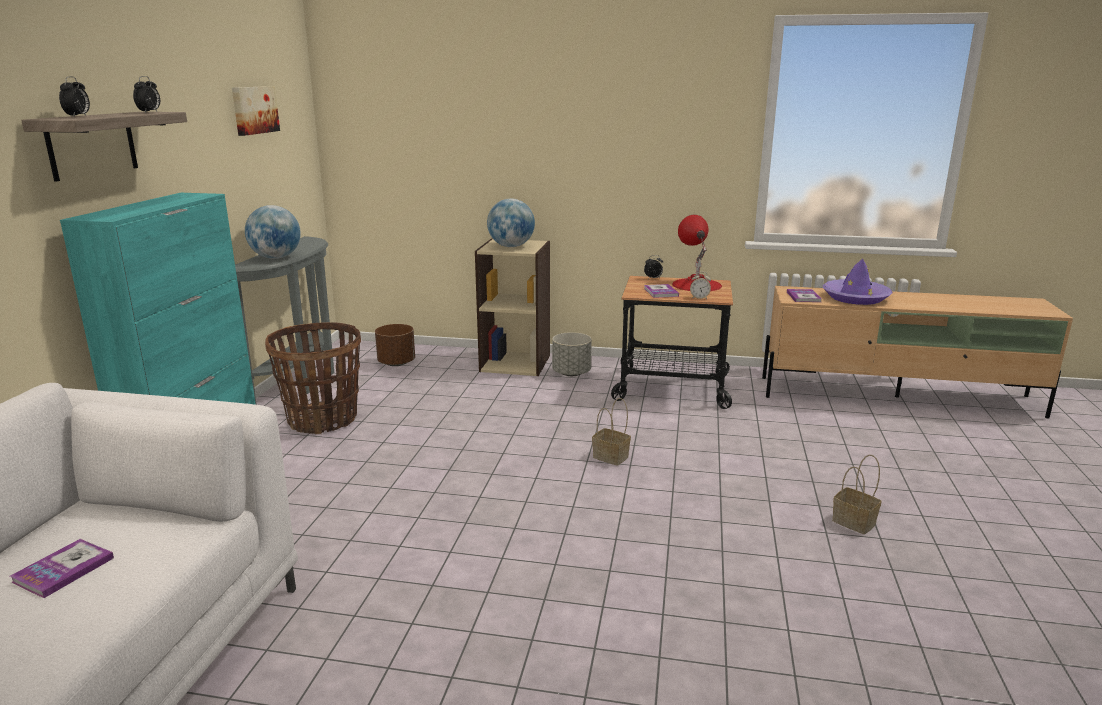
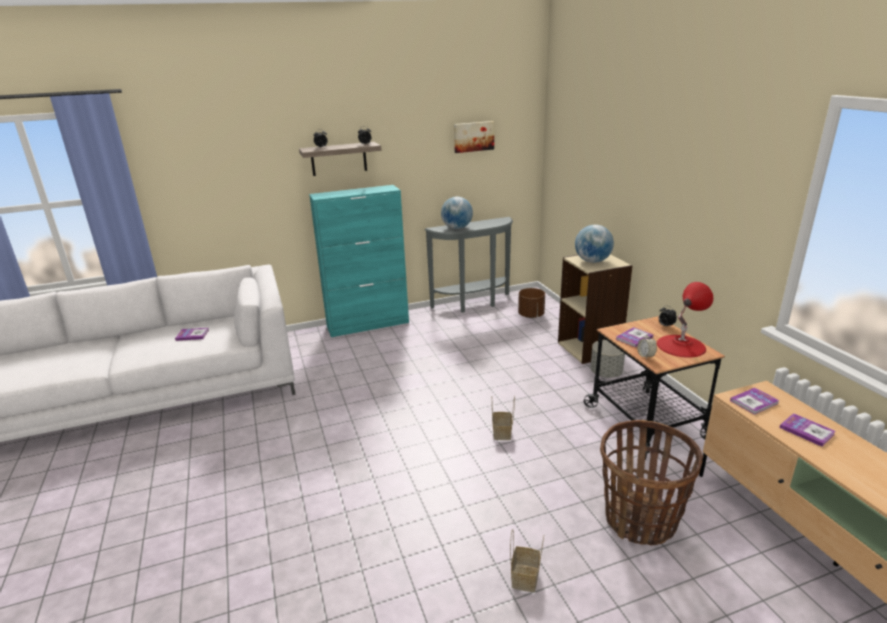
camera: 60 degrees right, 5 degrees up
basket [265,322,361,434] -> basket moved to [600,420,704,546]
purple hat [823,259,893,305] -> book [779,413,836,447]

